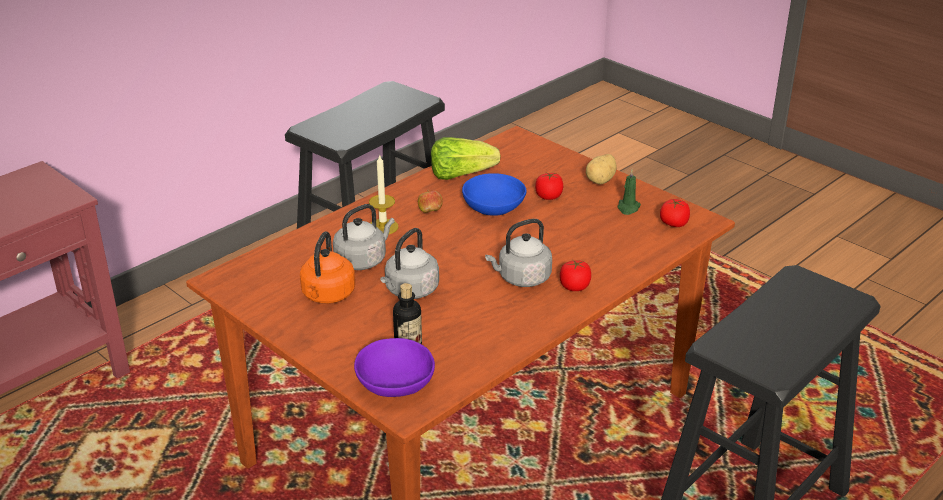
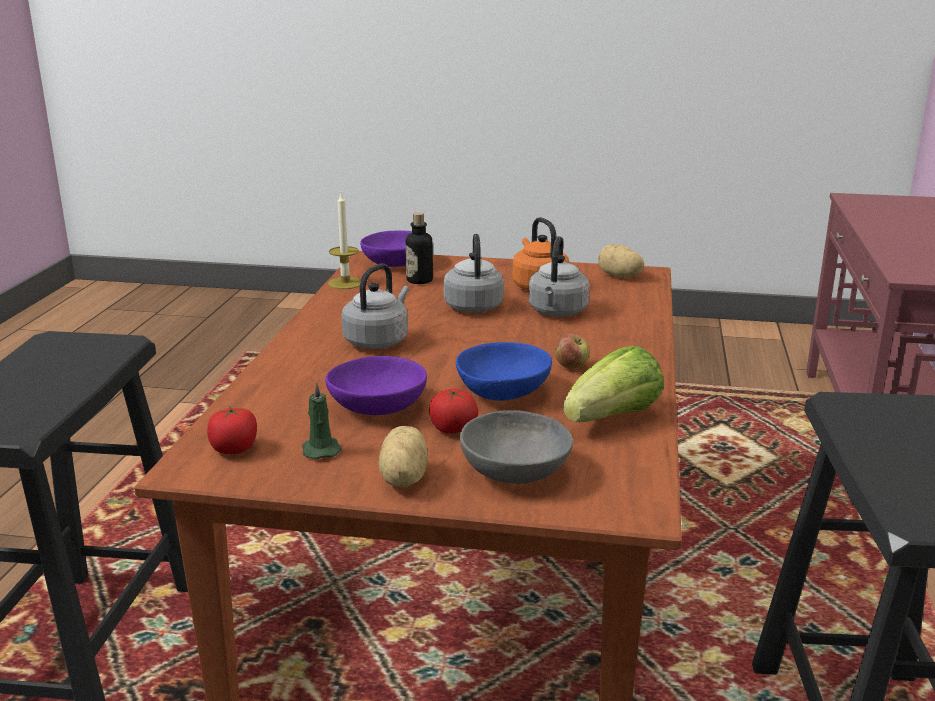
camera: 145 degrees right, 10 degrees down
candle [369,154,399,234] -> candle moved to [328,193,361,289]
tomato [560,260,591,291] -> none
none -> purple bowl [325,356,427,415]
none -> grey bowl [460,410,573,484]
none -> potato [598,244,644,278]

